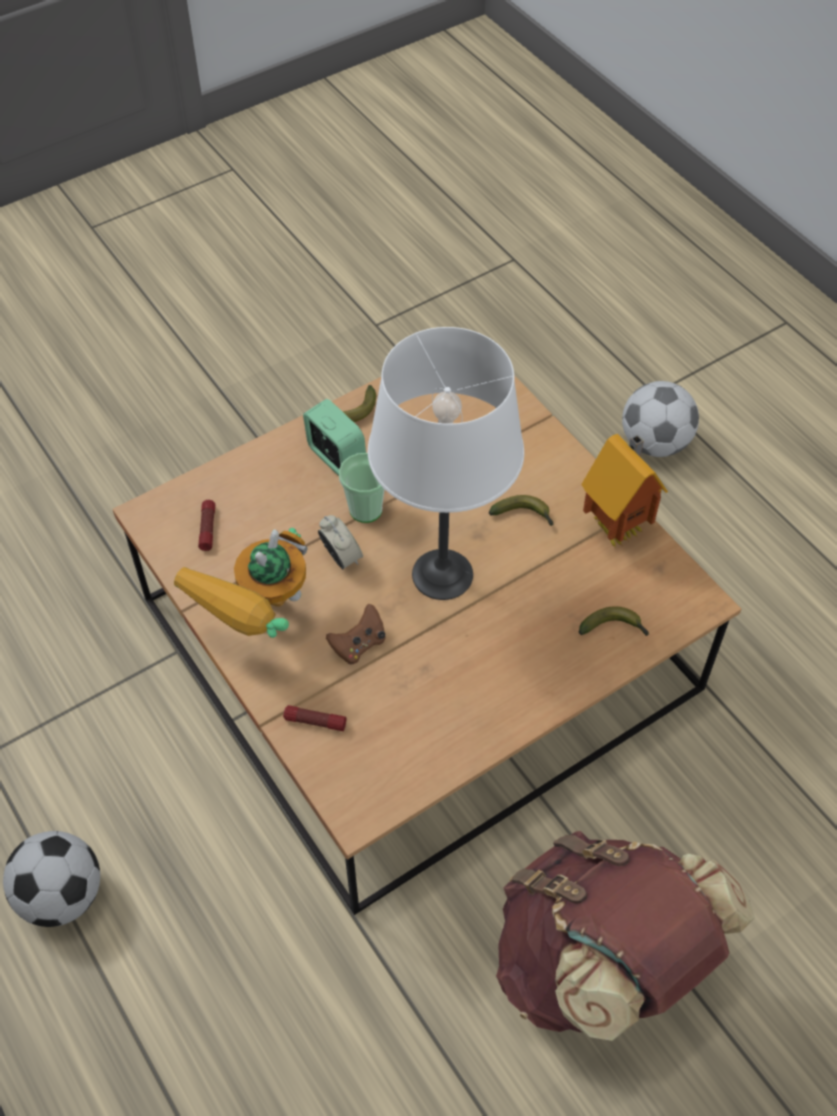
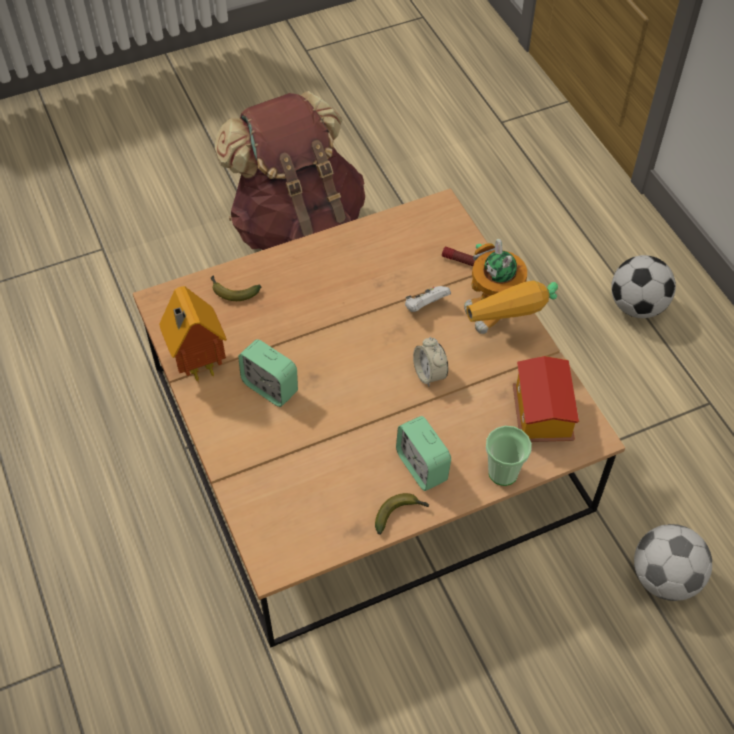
camera: 170 degrees left, 0 degrees up
toy robot [174,528,308,638] -> toy robot turned 120 degrees clockwise [464,239,558,334]
flashlight [198,500,215,551] -> toy house [513,356,579,442]
brown game controller [326,604,385,664] -> white game controller [405,286,451,312]
cup [339,453,385,523] -> cup moved to [486,426,532,486]
white table lamp [368,327,524,600] -> none
banana [489,495,554,526] -> alarm clock [238,339,298,407]
football [622,381,699,457] -> football moved to [634,524,712,601]

